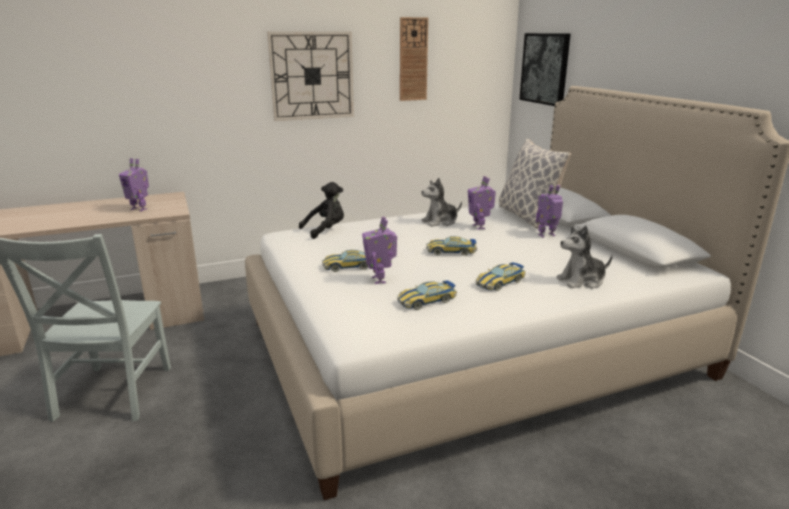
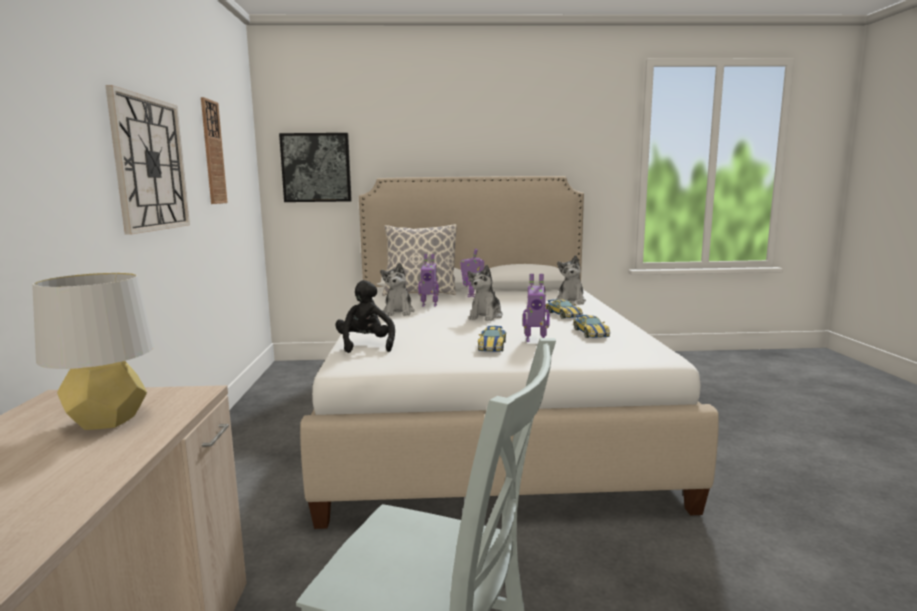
camera: 70 degrees left, 10 degrees down
toy robot [119,158,149,211] -> grey table lamp [32,273,154,430]
toy car [426,236,477,256] -> plush toy [468,265,503,321]

